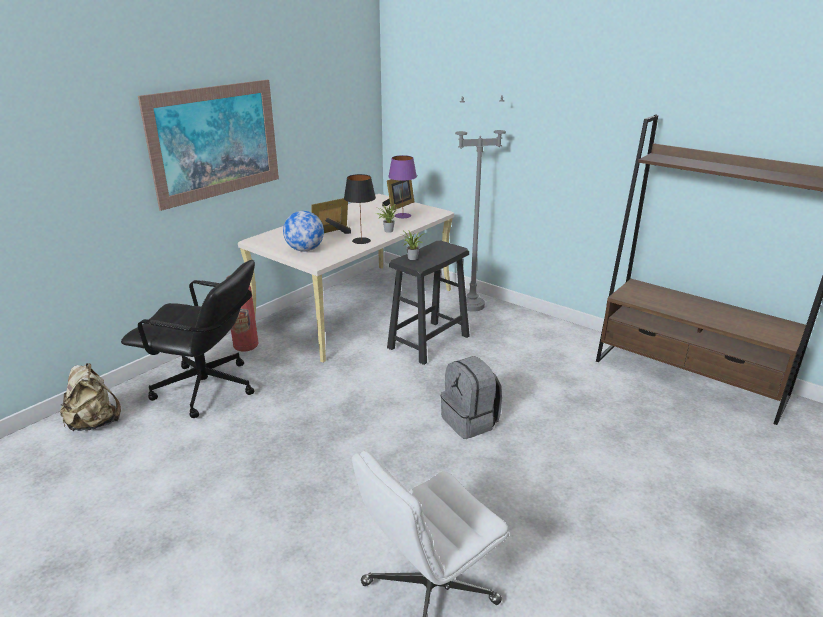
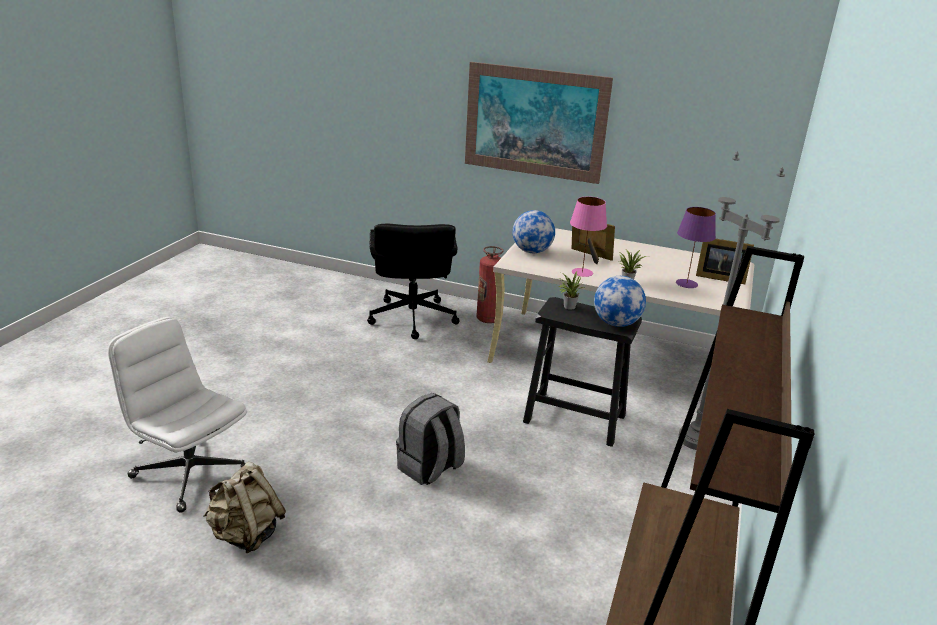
camera: 70 degrees right, 0 degrees up
beige backpack [60,363,121,431] -> beige backpack moved to [204,462,286,553]
black table lamp [344,174,376,244] -> pink table lamp [570,196,607,277]
none -> globe [594,276,646,327]

